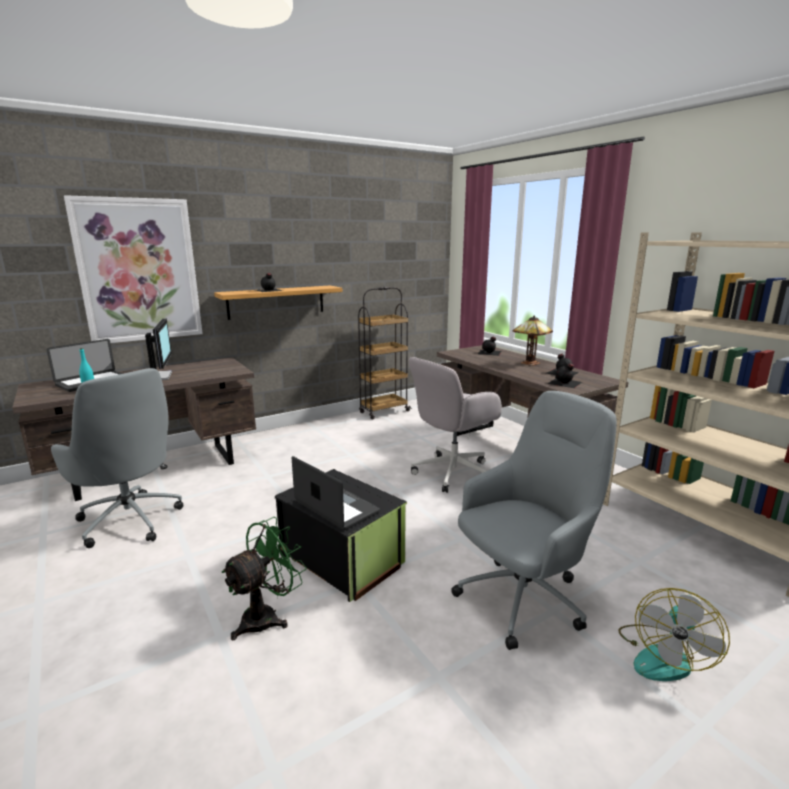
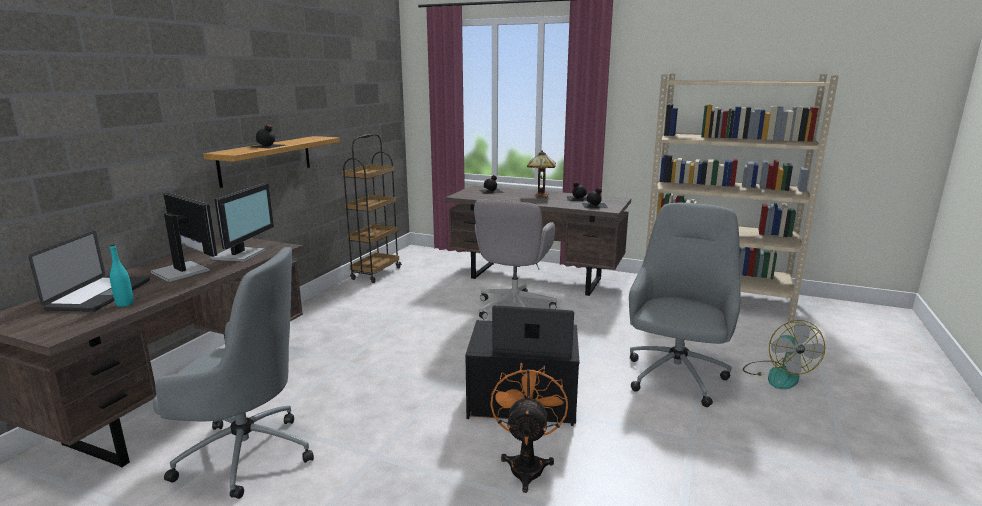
camera: 35 degrees left, 0 degrees up
picture [64,195,203,343] -> none
green fan [221,517,306,640] -> orange fan [490,363,568,493]
none -> monitor [210,183,274,262]

